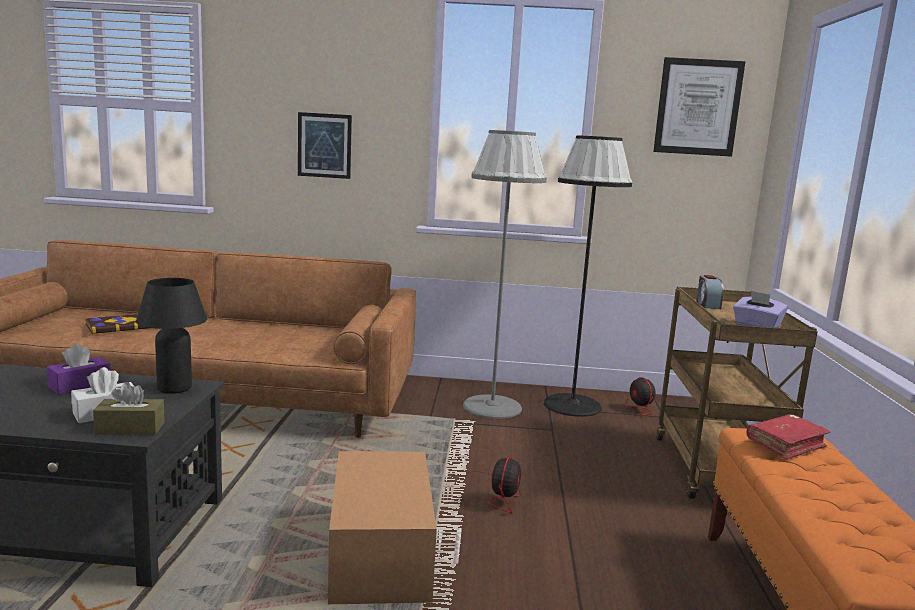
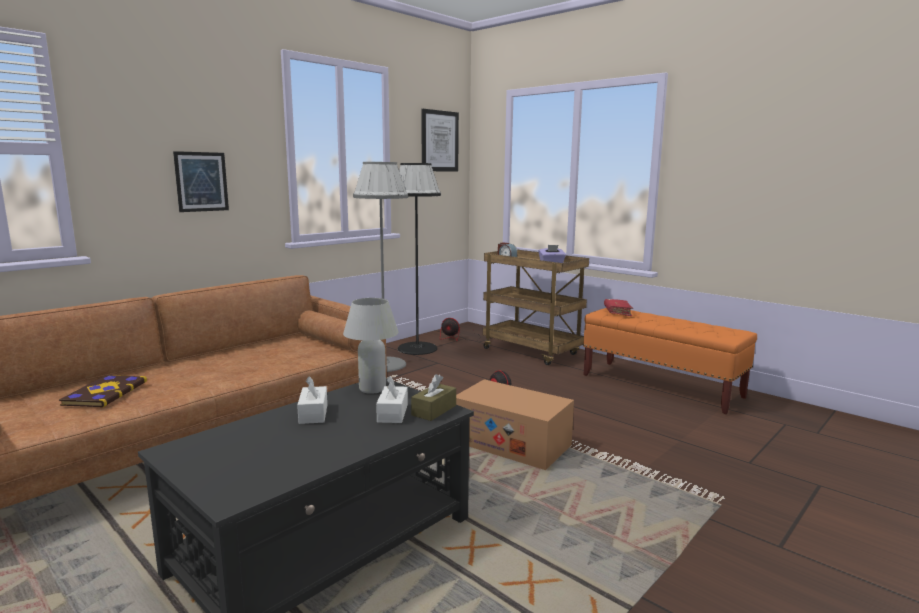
camera: 50 degrees left, 0 degrees up
purple tissue box [47,343,111,395] -> white tissue box [297,376,328,424]
black table lamp [136,278,207,394] -> white table lamp [343,298,399,394]

